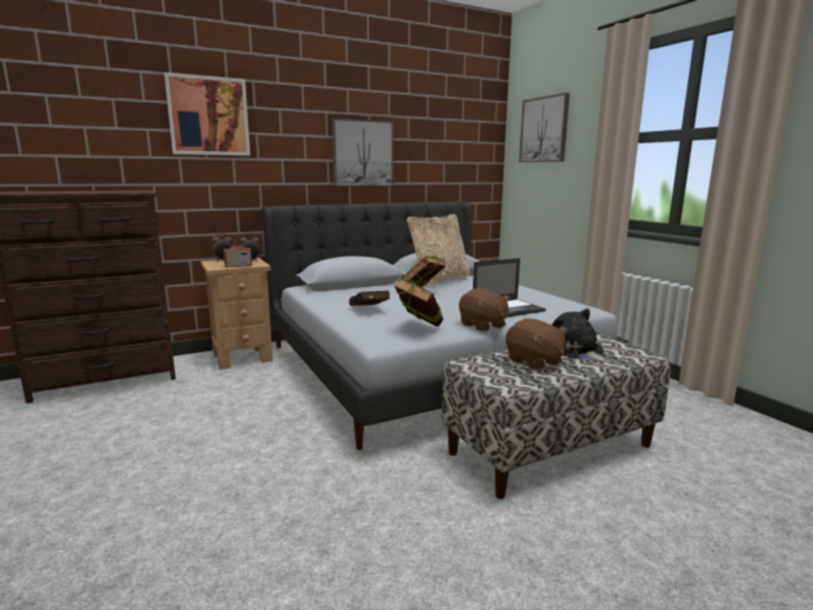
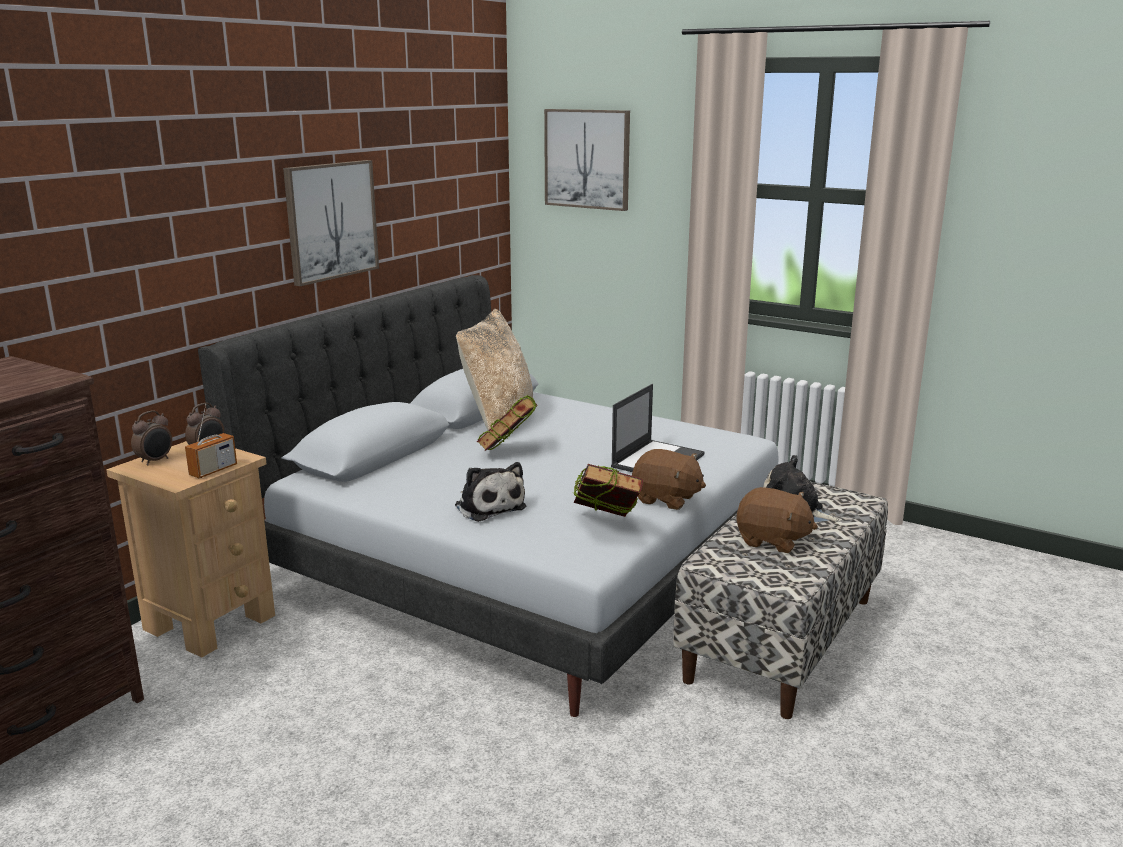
camera: 30 degrees left, 5 degrees up
picture [164,72,250,156] -> none
red book [349,291,390,306] -> plush toy [455,462,526,522]

